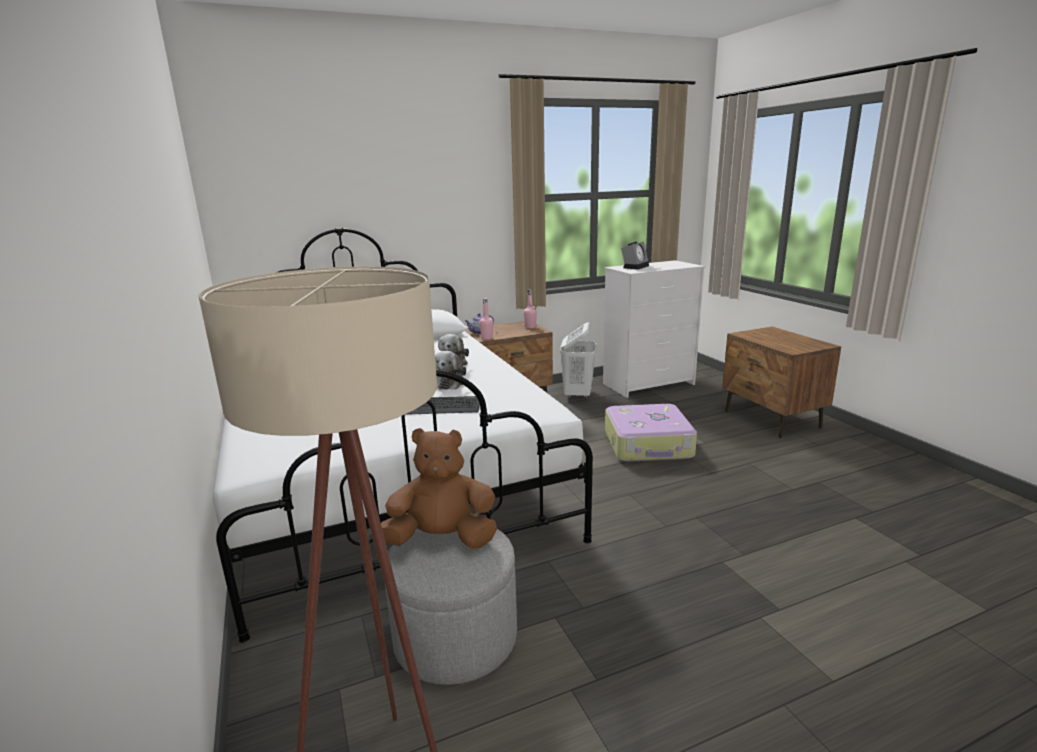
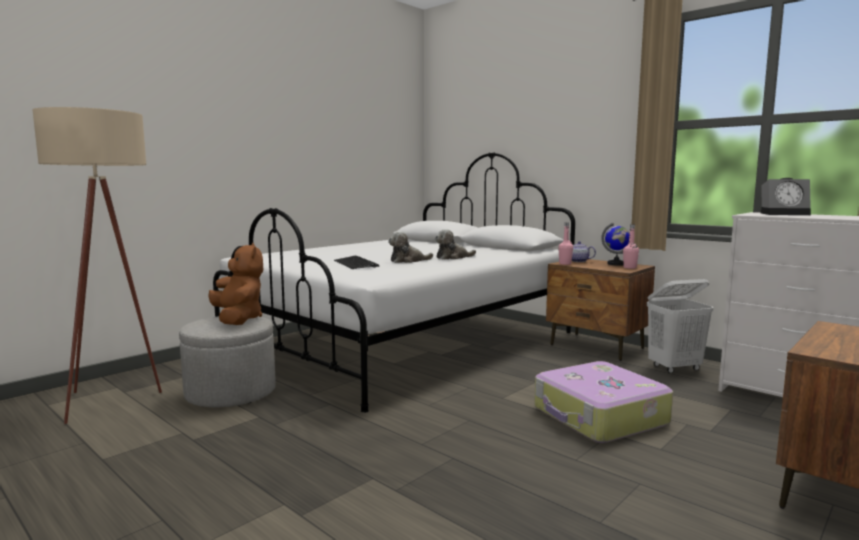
camera: 65 degrees right, 10 degrees down
none -> globe [601,223,630,266]

